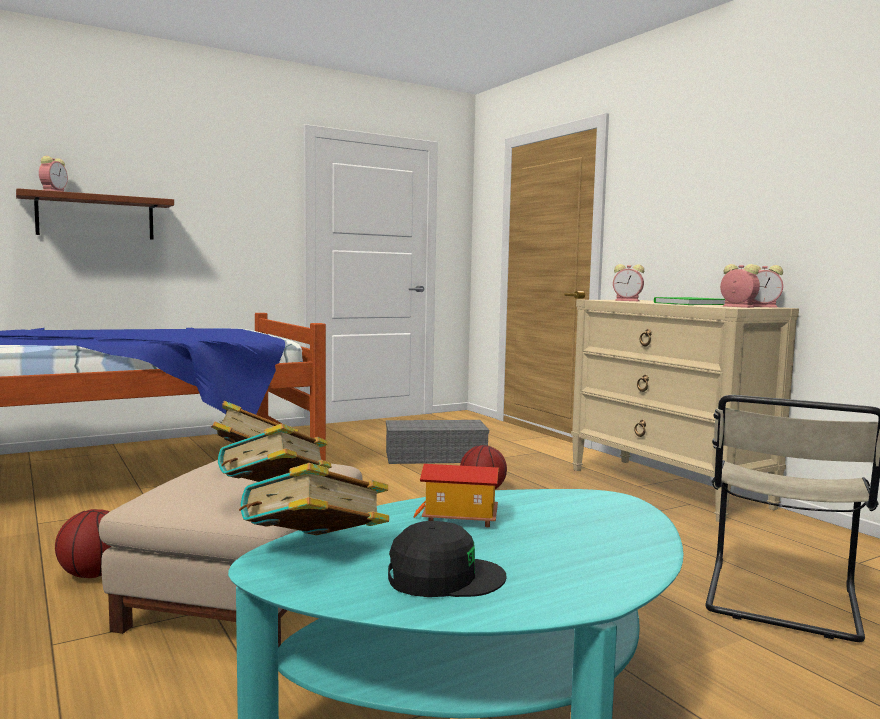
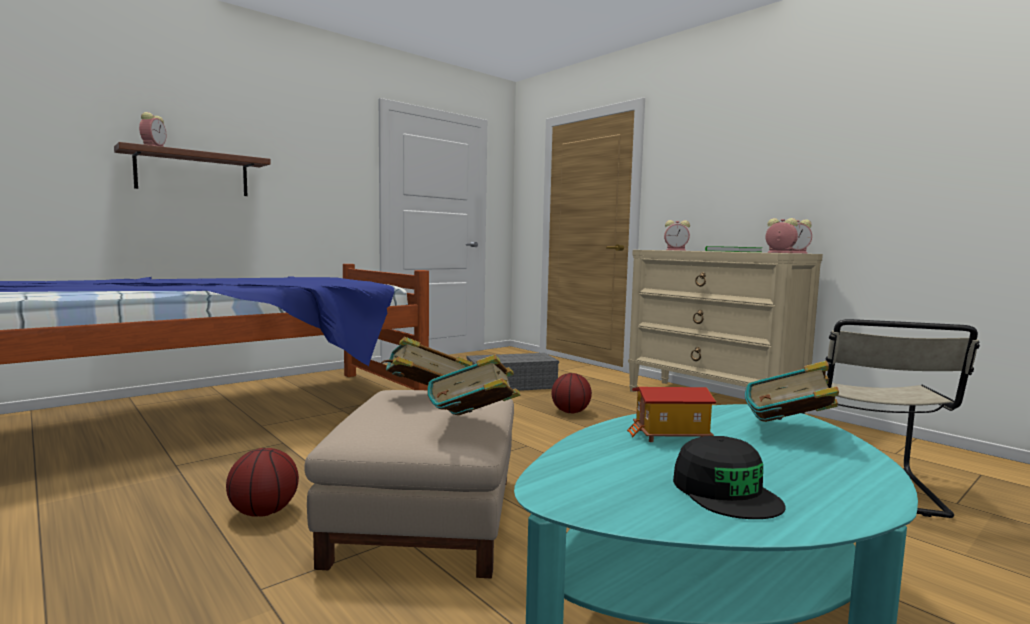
camera: 10 degrees left, 0 degrees up
book [239,463,389,535] -> book moved to [745,361,839,422]
black cap [388,521,507,597] -> black cap turned 90 degrees clockwise [673,436,786,519]

